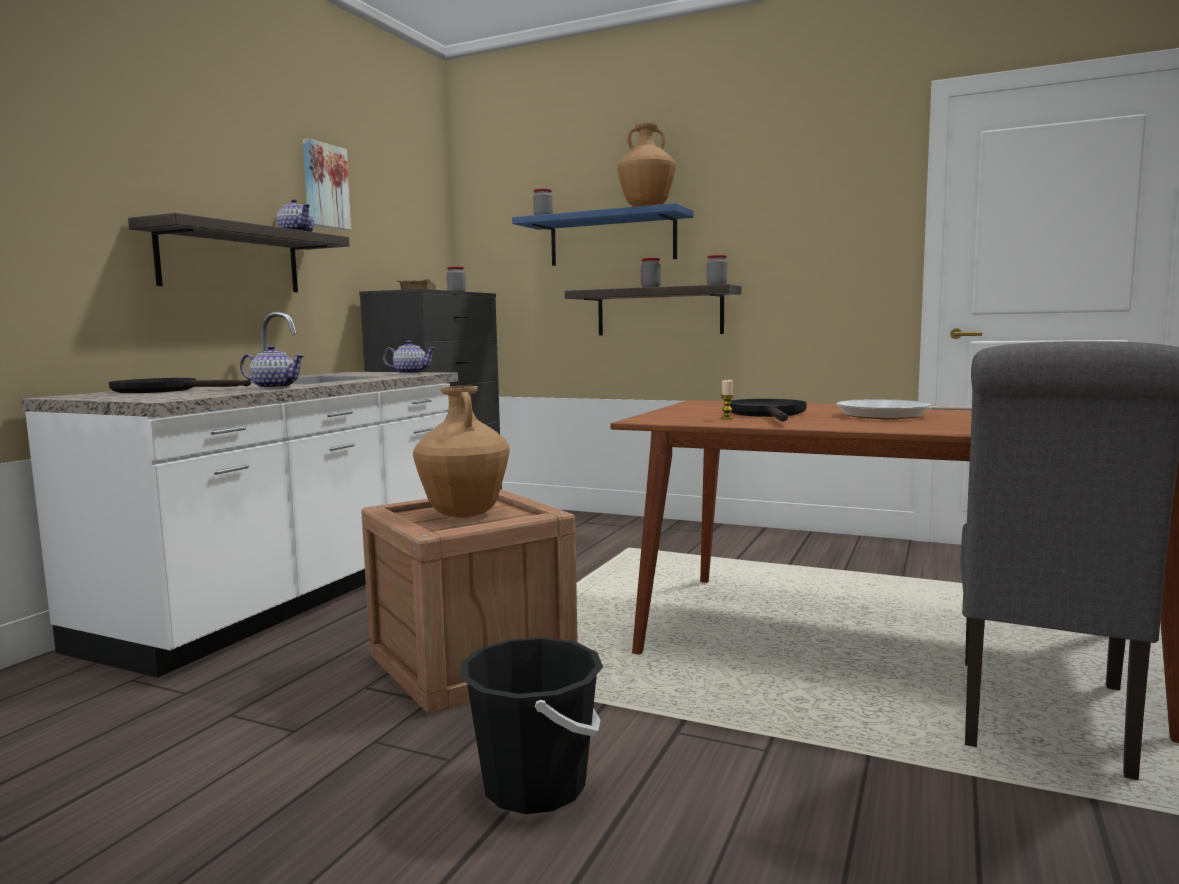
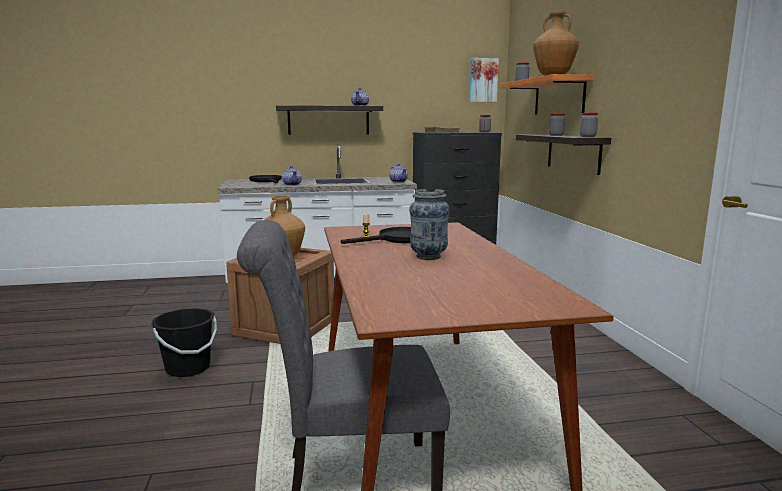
camera: 55 degrees right, 5 degrees up
picture [303,138,351,230] -> picture moved to [470,58,499,102]
blue shelf [512,203,694,266] -> orange shelf [499,74,594,115]
frying pan [837,399,972,419] -> vase [409,189,450,260]

